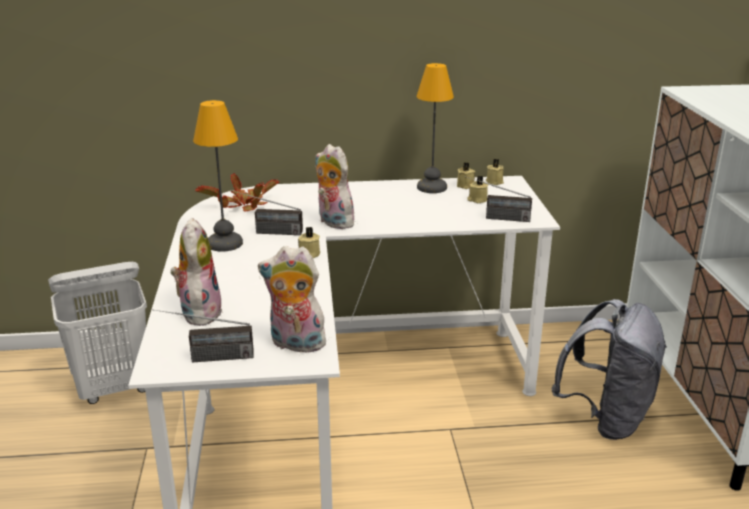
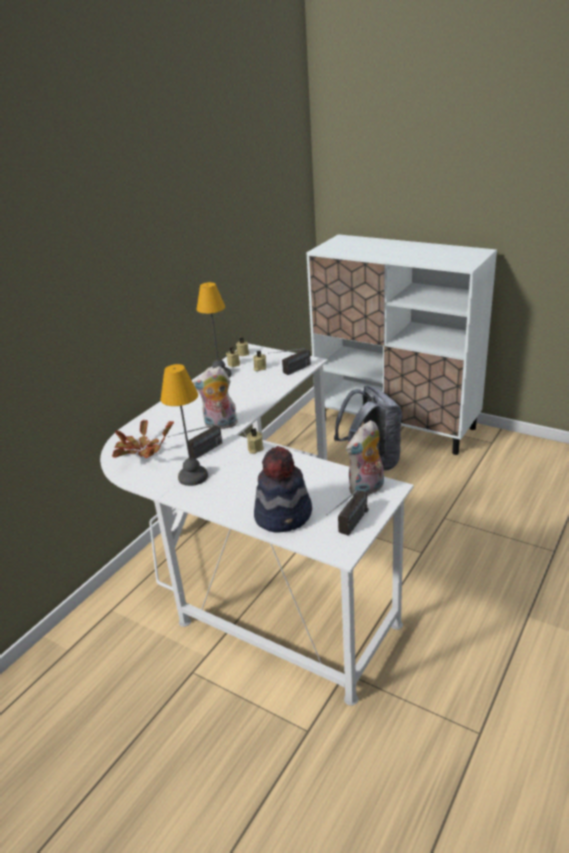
camera: 50 degrees left, 5 degrees up
white laundry basket [48,262,147,404] -> none
plush toy [171,218,222,326] -> hat [254,446,312,532]

